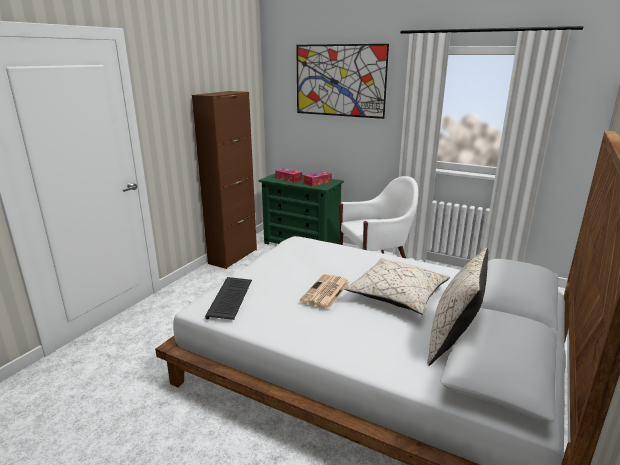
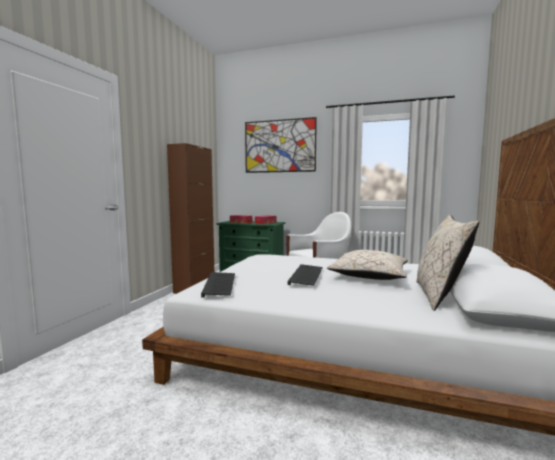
camera: 10 degrees left, 15 degrees down
newspaper [300,274,350,309] -> keyboard [287,264,323,286]

